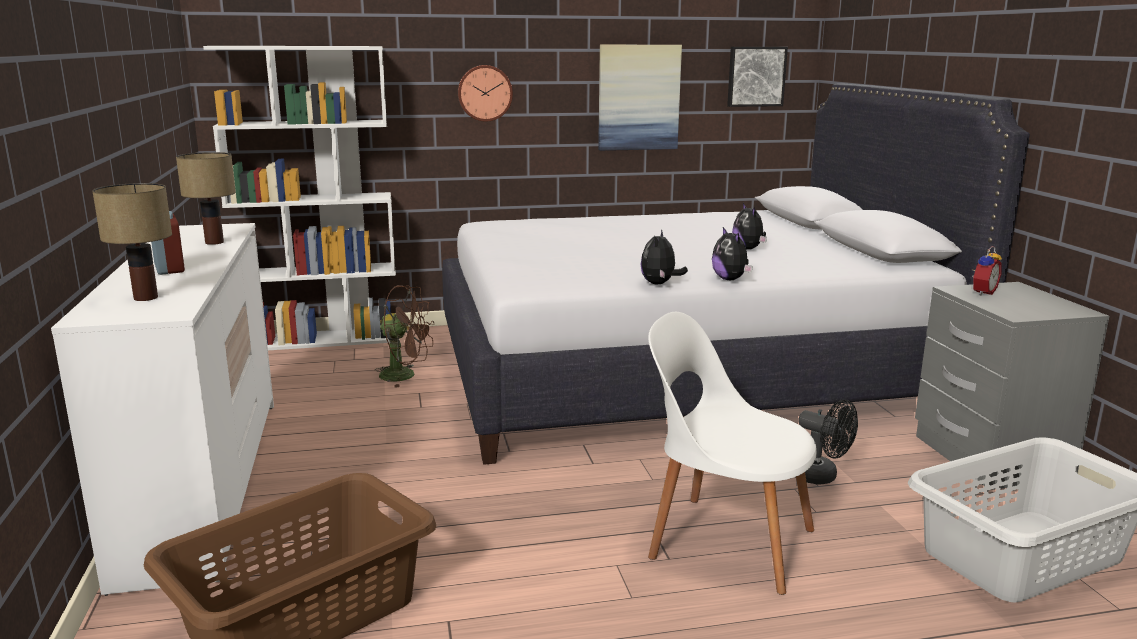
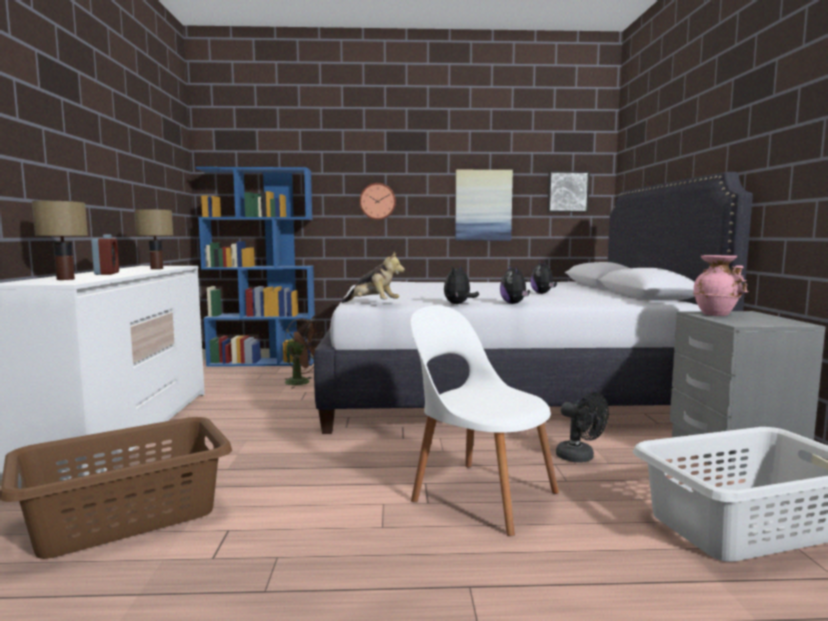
camera: 10 degrees right, 10 degrees down
white bookcase [203,46,400,350] -> blue bookcase [196,167,315,367]
alarm clock [971,246,1002,296] -> pink vase [693,255,748,316]
none -> plush toy [341,253,405,303]

